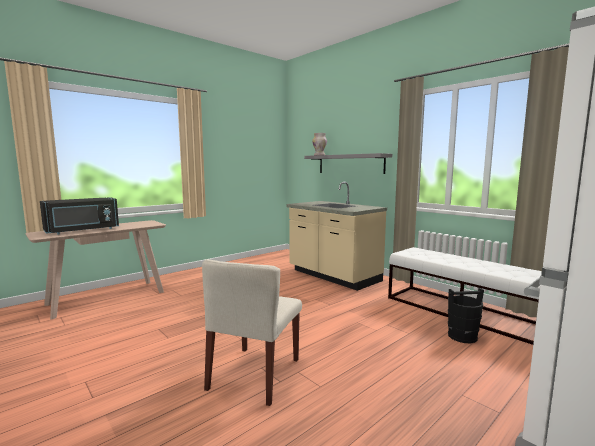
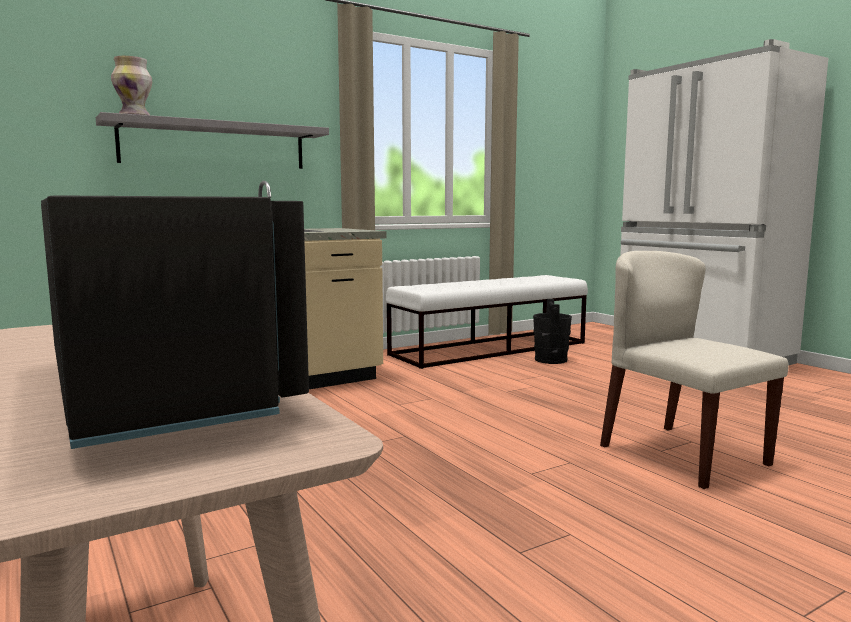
camera: 80 degrees left, 0 degrees up
beige chair [202,259,302,406] -> beige chair turned 150 degrees counterclockwise [600,251,788,489]

